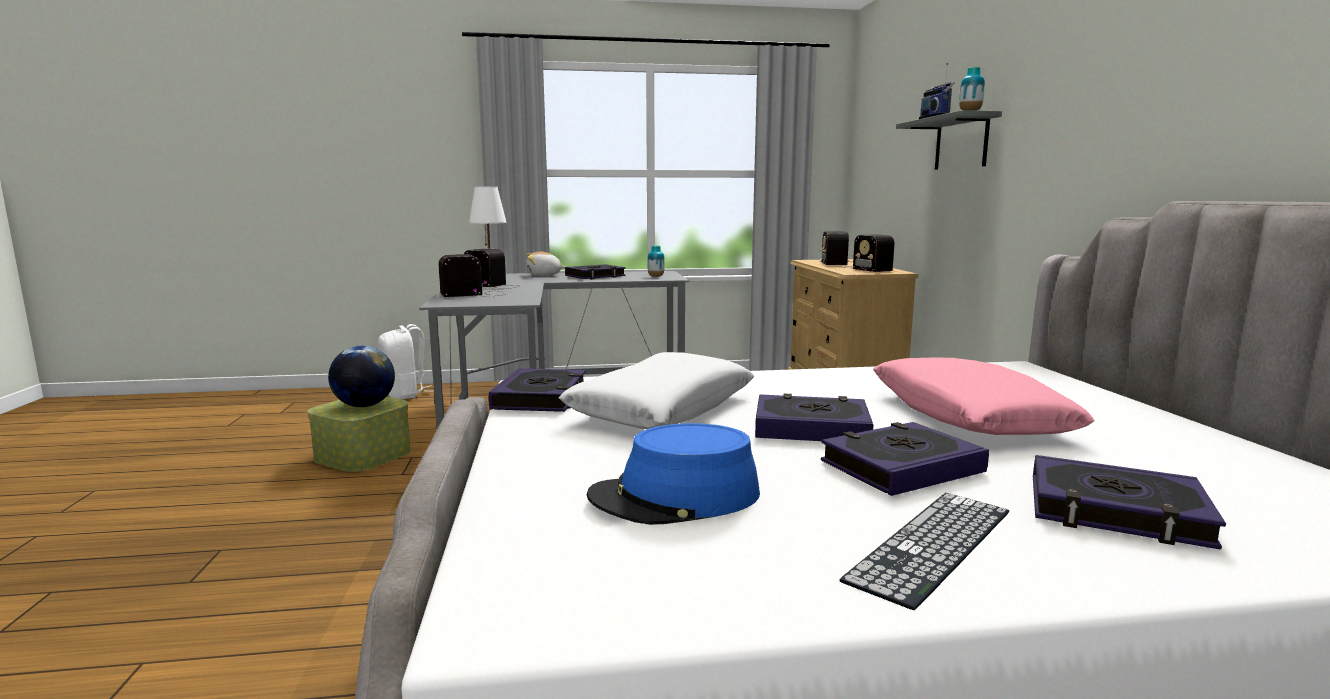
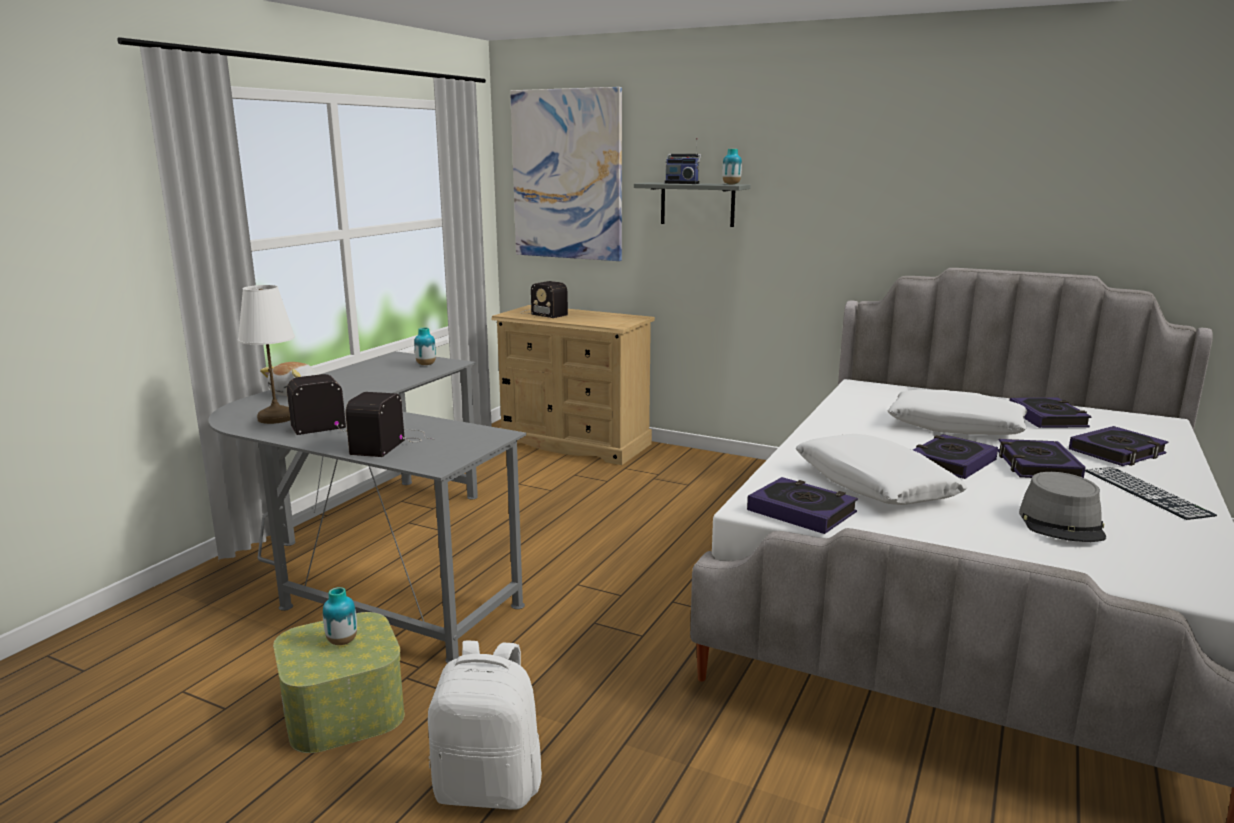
camera: 55 degrees left, 5 degrees up
globe [328,346,395,407] -> vase [323,587,357,645]
white backpack [378,324,432,399] -> white backpack moved to [428,640,542,810]
book [565,264,626,279] -> book moved to [1010,397,1092,428]
blue hat [587,423,760,525] -> grey hat [1019,472,1106,542]
radio [842,234,894,272] -> none
pink pillow [873,357,1095,435] -> white pillow [887,390,1027,435]
none -> picture [510,87,622,261]

